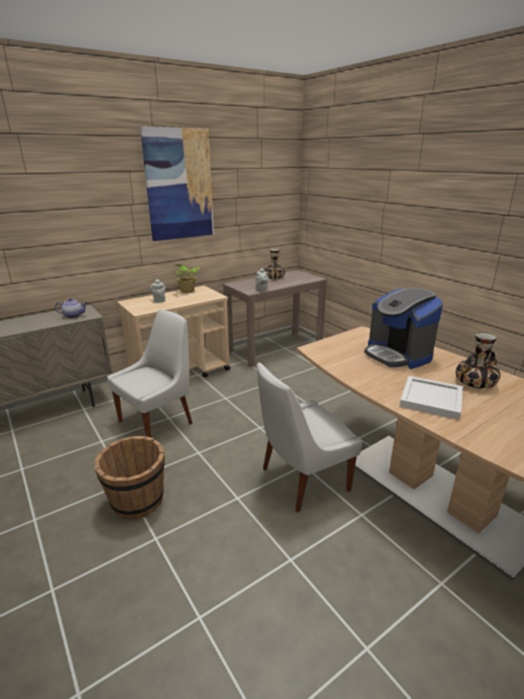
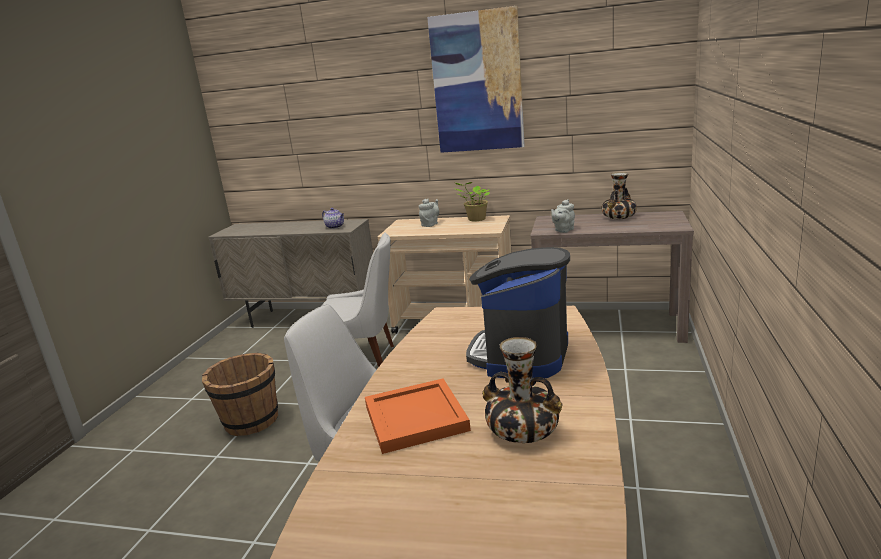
camera: 50 degrees right, 5 degrees down
white tray [400,376,463,420] -> orange tray [365,379,471,454]

